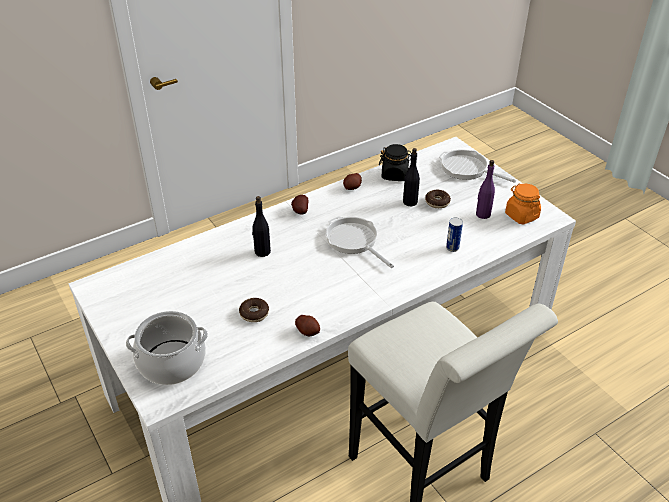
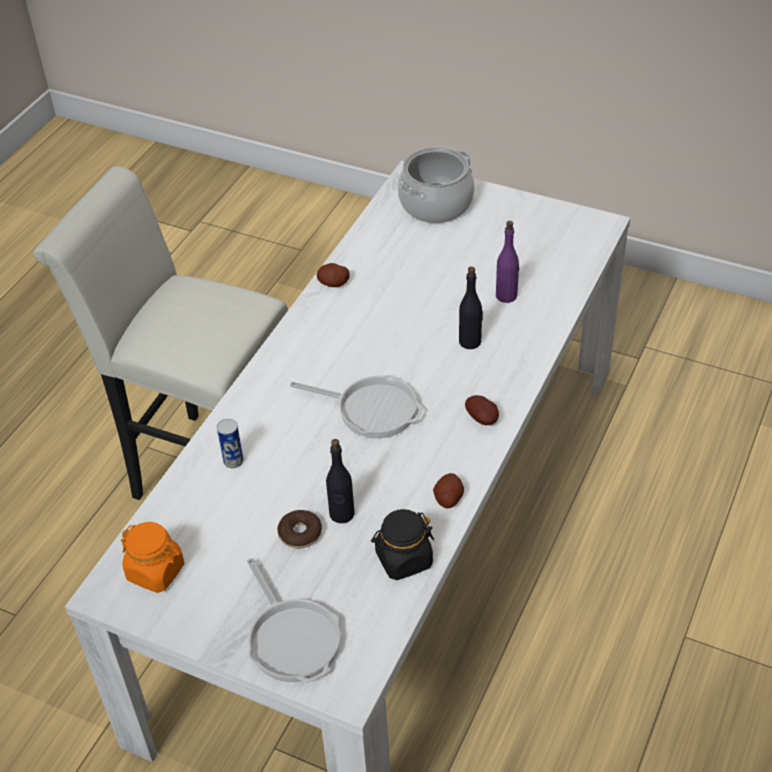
camera: 150 degrees right, 5 degrees up
donut [239,298,269,322] -> none
frying pan [439,149,516,183] -> frying pan turned 60 degrees clockwise [247,558,340,683]
purple bottle [476,160,495,219] -> purple bottle moved to [496,221,519,303]

